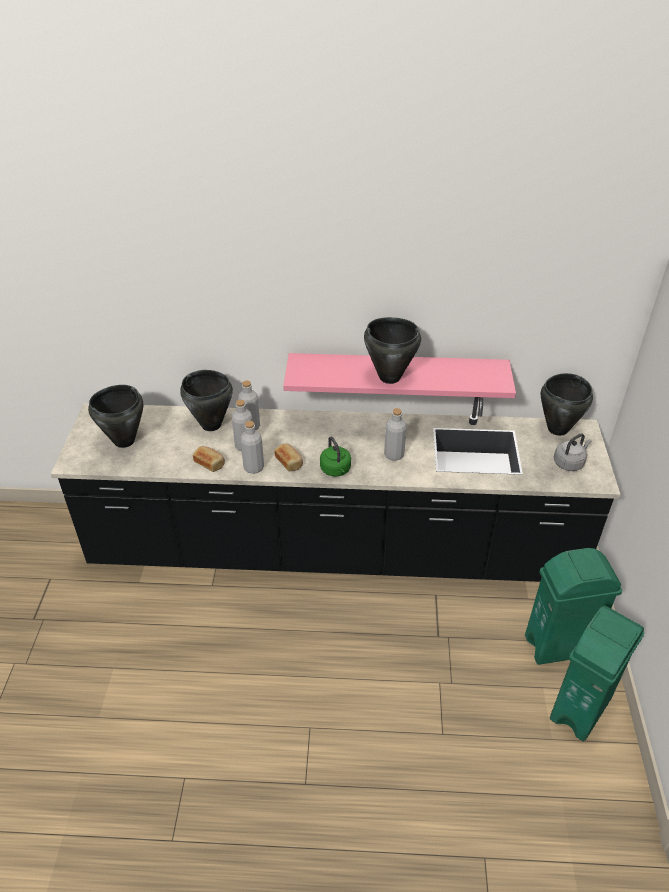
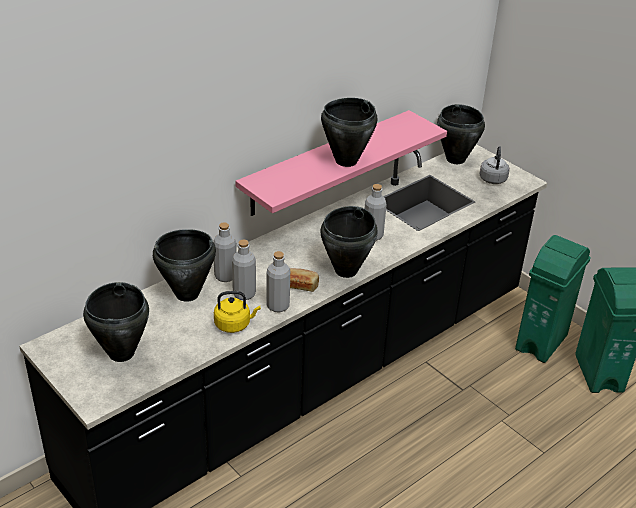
camera: 45 degrees left, 5 degrees down
bread [193,446,225,472] -> yellow kettle [214,291,261,333]
green kettle [320,437,351,477] -> black cooking pot [320,206,378,278]

